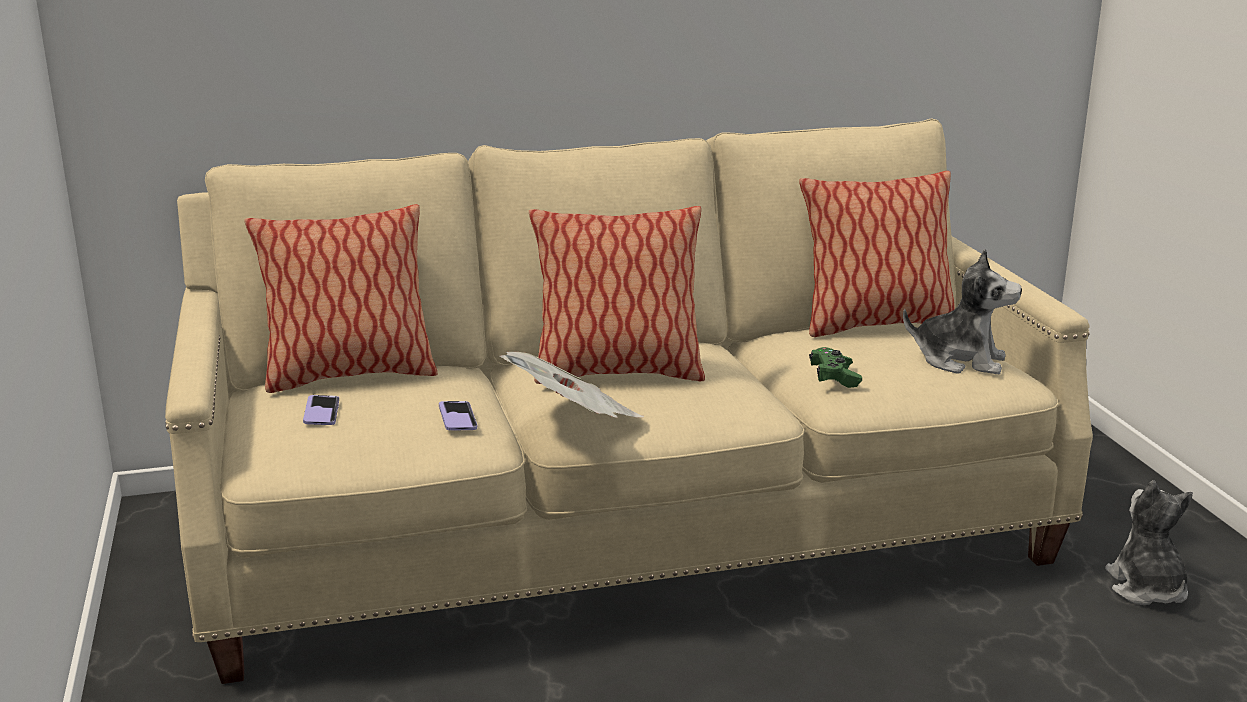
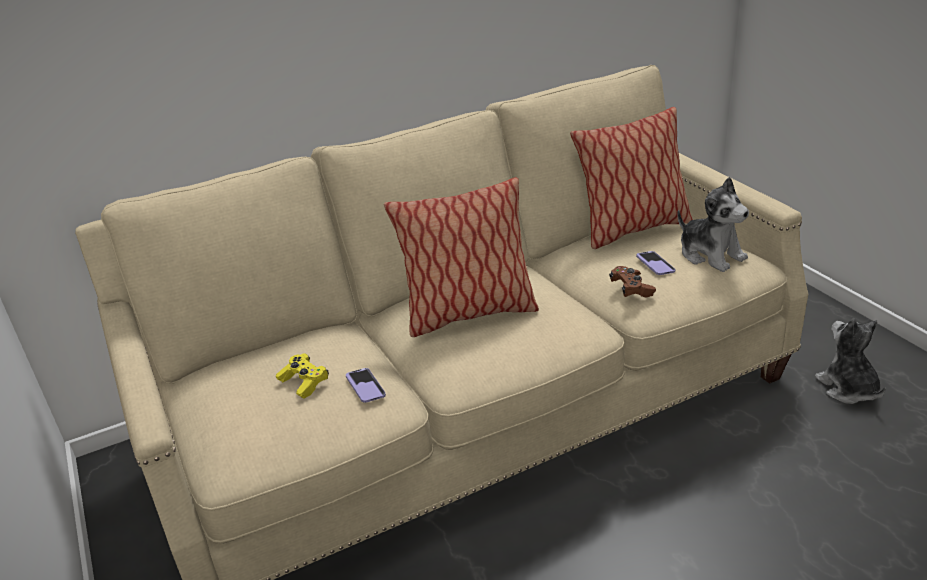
camera: 10 degrees left, 10 degrees up
pillow [244,204,437,393] -> none
phone [303,395,339,425] -> phone moved to [636,251,676,275]
newspaper [500,352,644,418] -> none
green game controller [809,347,862,388] -> brown game controller [609,266,656,297]
plush toy [903,249,1022,375] -> plush toy turned 45 degrees clockwise [677,177,749,272]
none -> yellow game controller [276,353,329,399]

